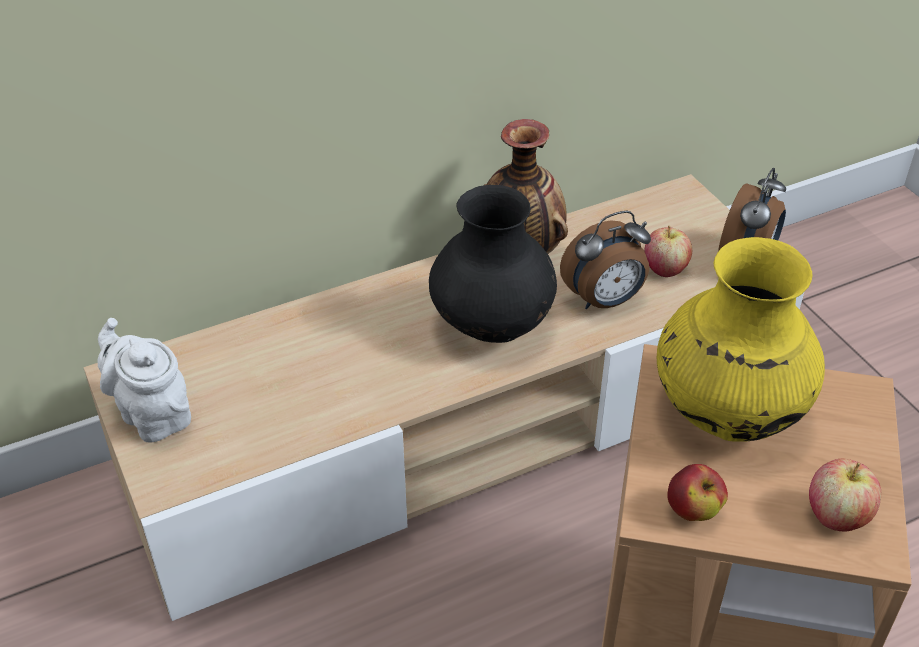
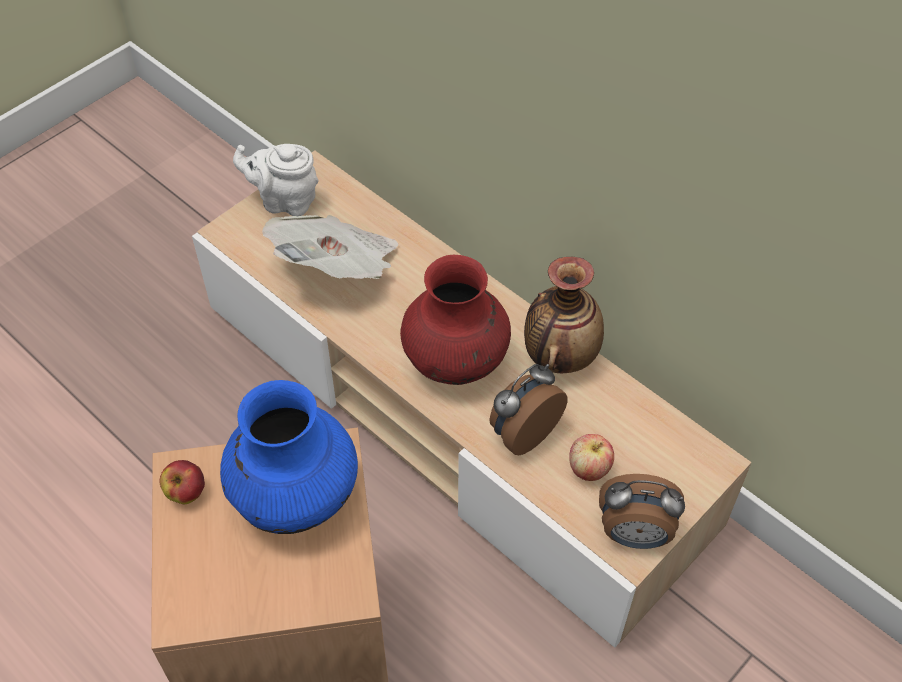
camera: 70 degrees right, 10 degrees up
white teapot [97,318,191,443] -> white teapot turned 105 degrees counterclockwise [233,144,318,216]
black vase [429,185,557,343] -> red vase [400,255,511,385]
alarm clock [560,211,651,309] -> alarm clock turned 90 degrees clockwise [490,364,568,455]
yellow vase [657,237,825,442] -> blue vase [220,380,358,534]
apple [809,459,881,532] -> none
none -> newspaper [262,215,399,279]

